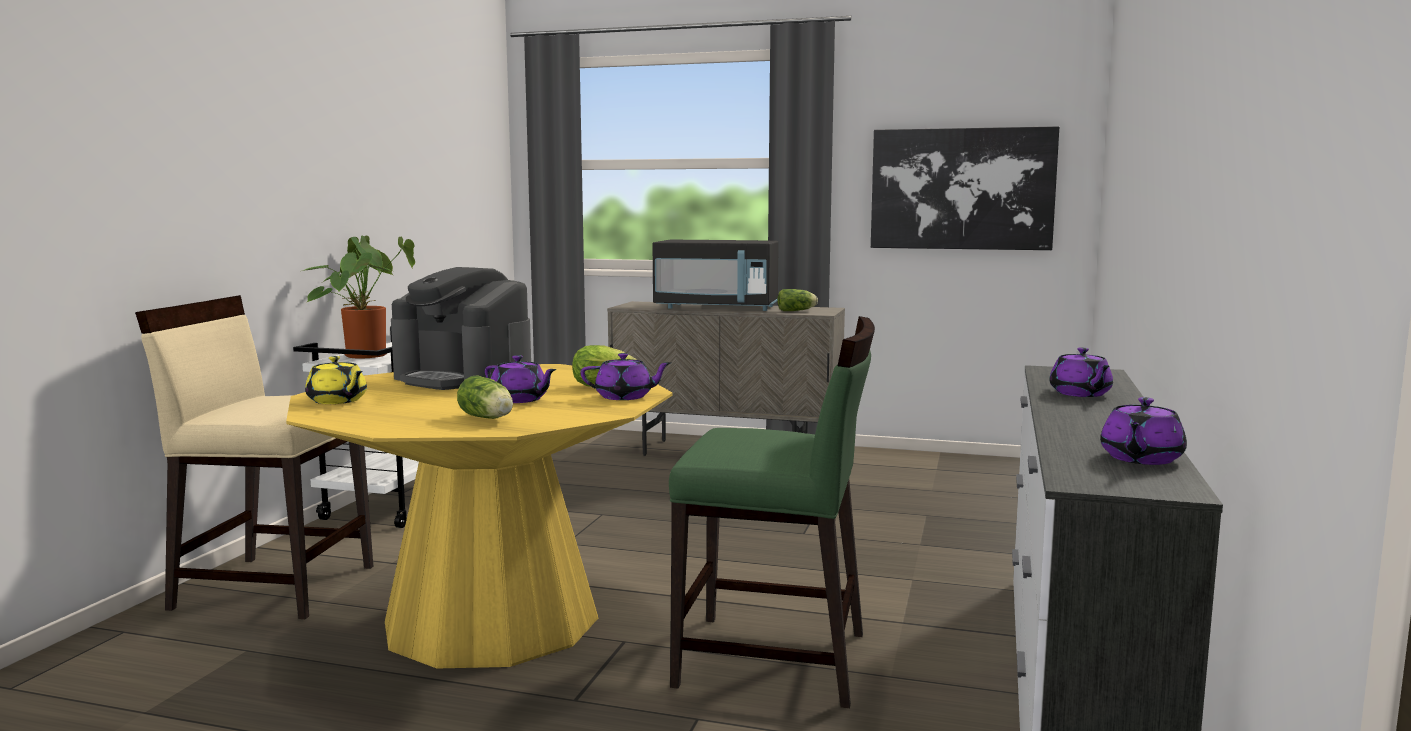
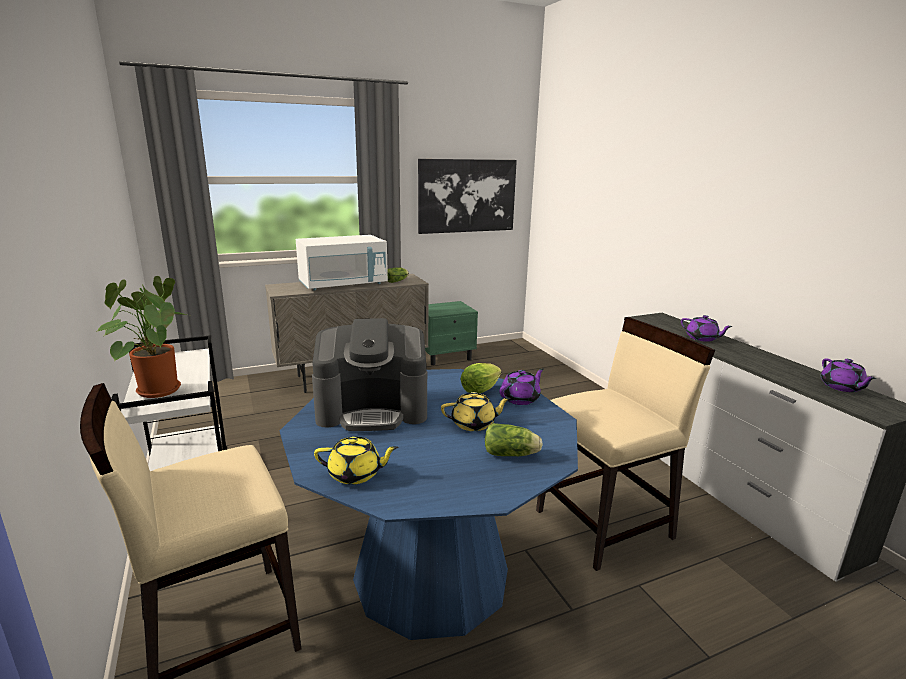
camera: 40 degrees left, 10 degrees up
yellow dining table [286,364,673,669] -> blue dining table [280,369,578,640]
purple teapot [485,355,556,403] -> yellow teapot [441,392,511,431]
black microwave [653,240,779,311] -> white microwave [296,235,388,290]
green chair [669,316,875,708] -> beige chair [536,317,715,571]
none -> green nightstand [425,301,478,366]

